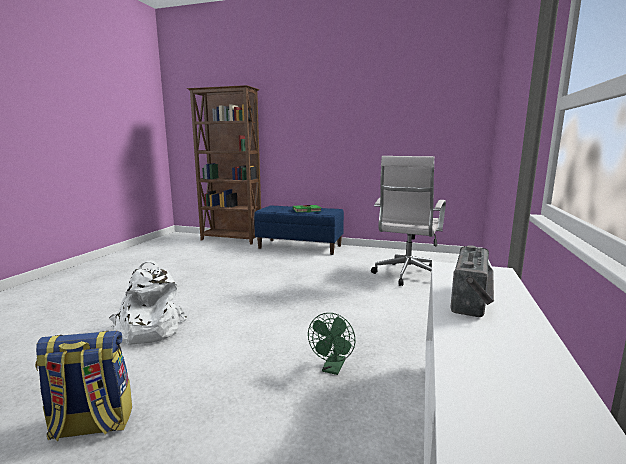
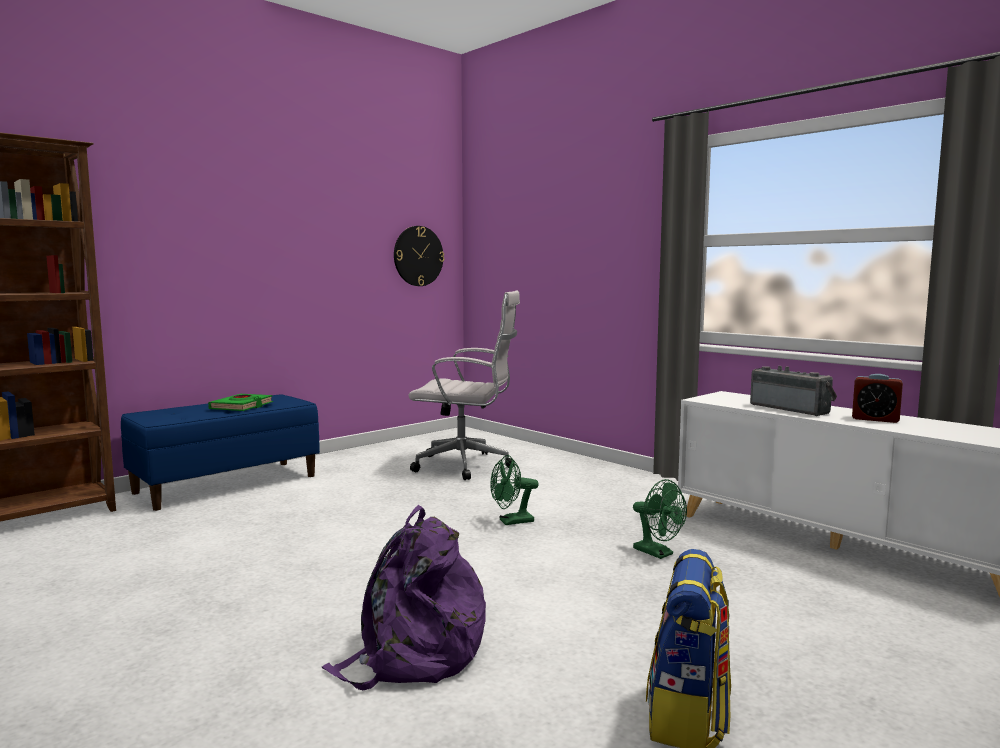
camera: 60 degrees left, 5 degrees down
white backpack [109,260,187,345] -> purple backpack [322,505,486,690]
white office chair [371,156,446,286] -> white office chair turned 45 degrees counterclockwise [408,290,520,480]
none -> wall clock [394,226,444,286]
none -> green fan [490,455,539,525]
none -> alarm clock [852,374,903,423]

